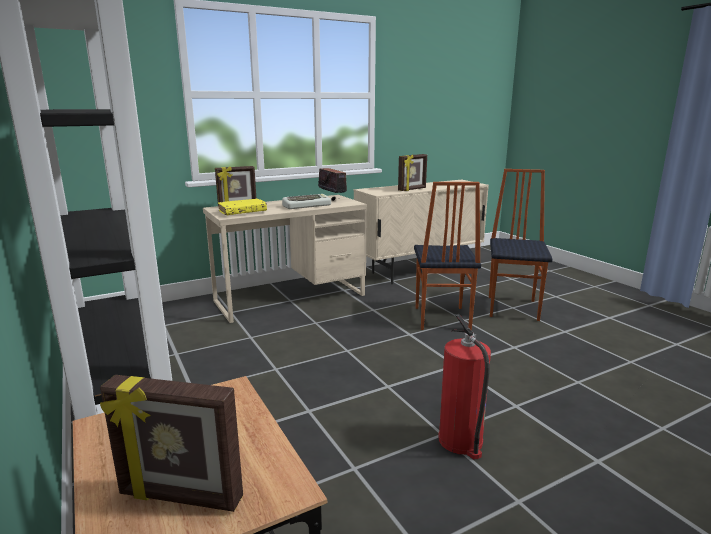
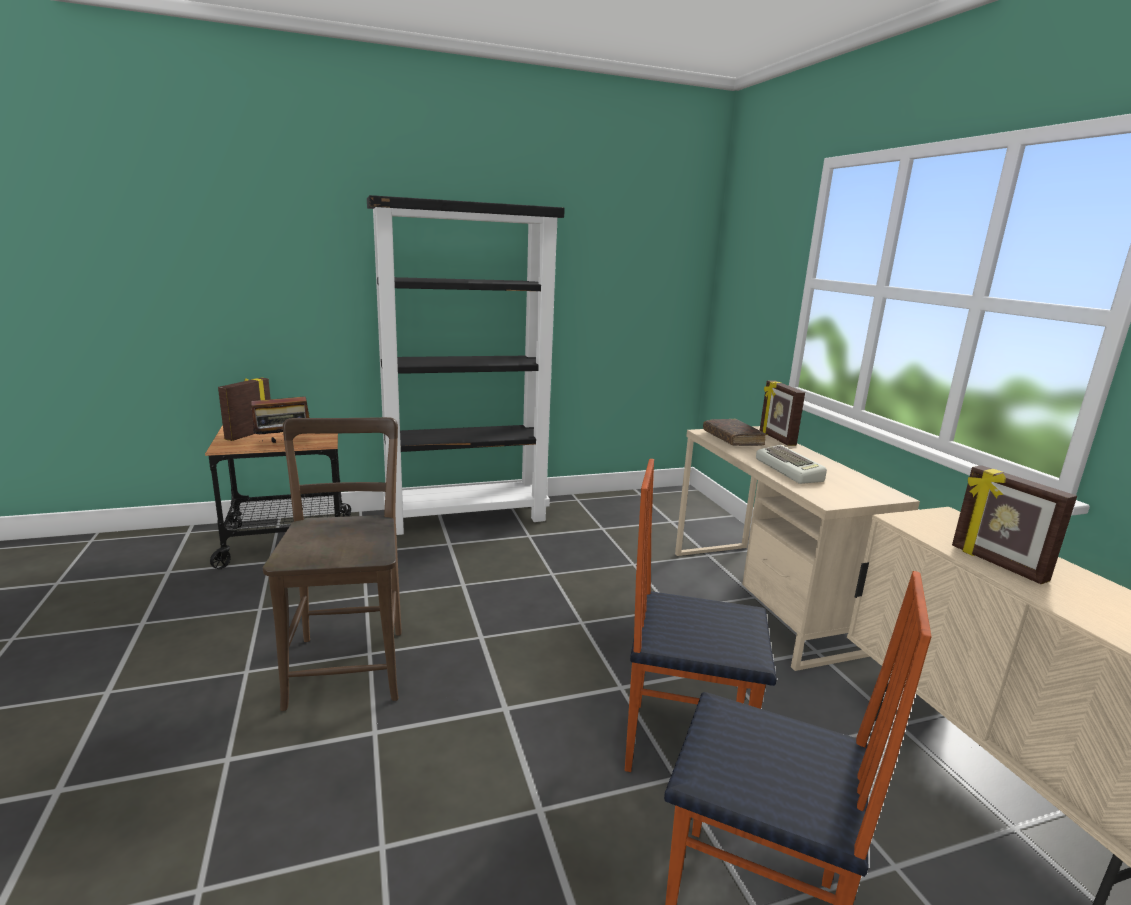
camera: 100 degrees right, 0 degrees up
yellow book [218,198,267,215] -> brown book [703,419,766,446]
radio [318,168,347,201] -> radio moved to [251,390,310,443]
fire extinguisher [438,314,491,459] -> brown chair [263,417,402,711]

